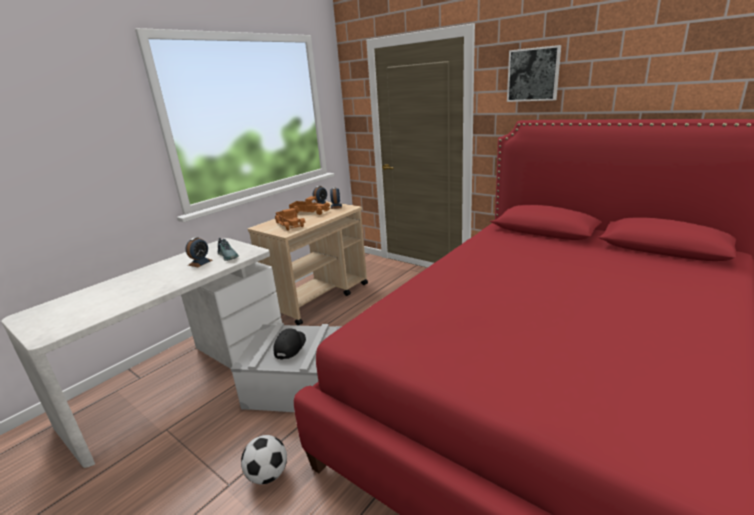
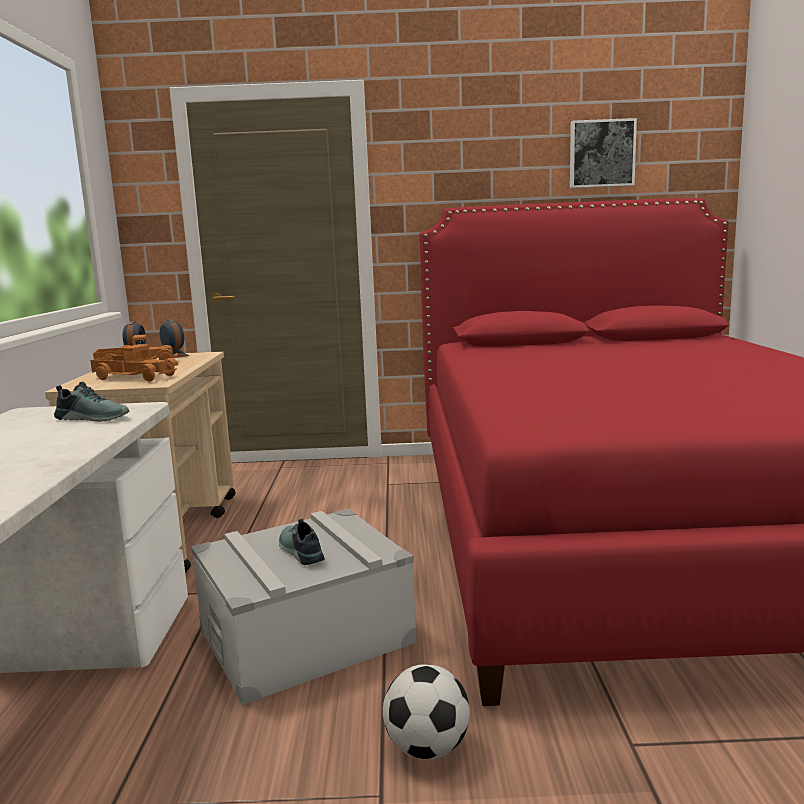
camera: 40 degrees left, 10 degrees down
alarm clock [185,237,213,267] -> none
black cap [273,328,306,360] -> shoe [279,519,325,565]
picture [507,45,561,102] -> picture moved to [570,118,637,188]

